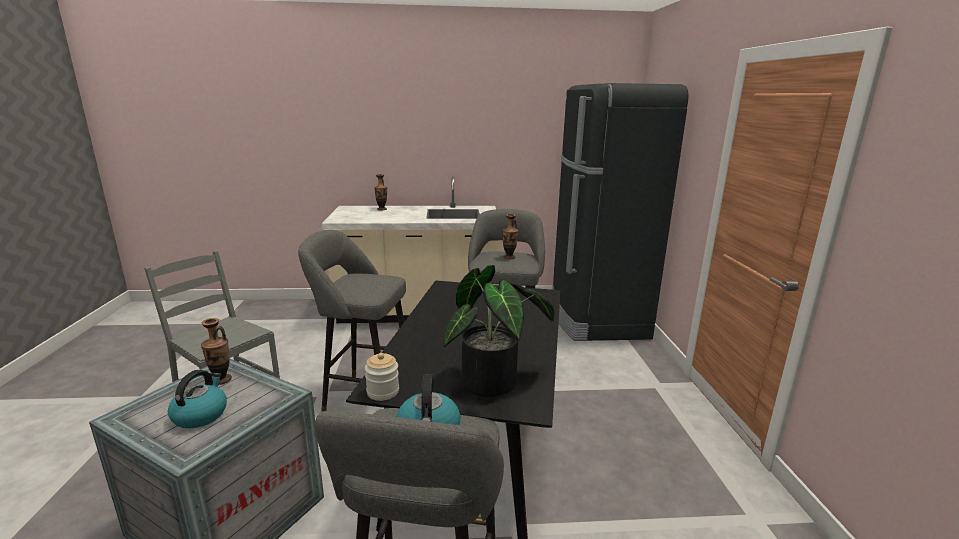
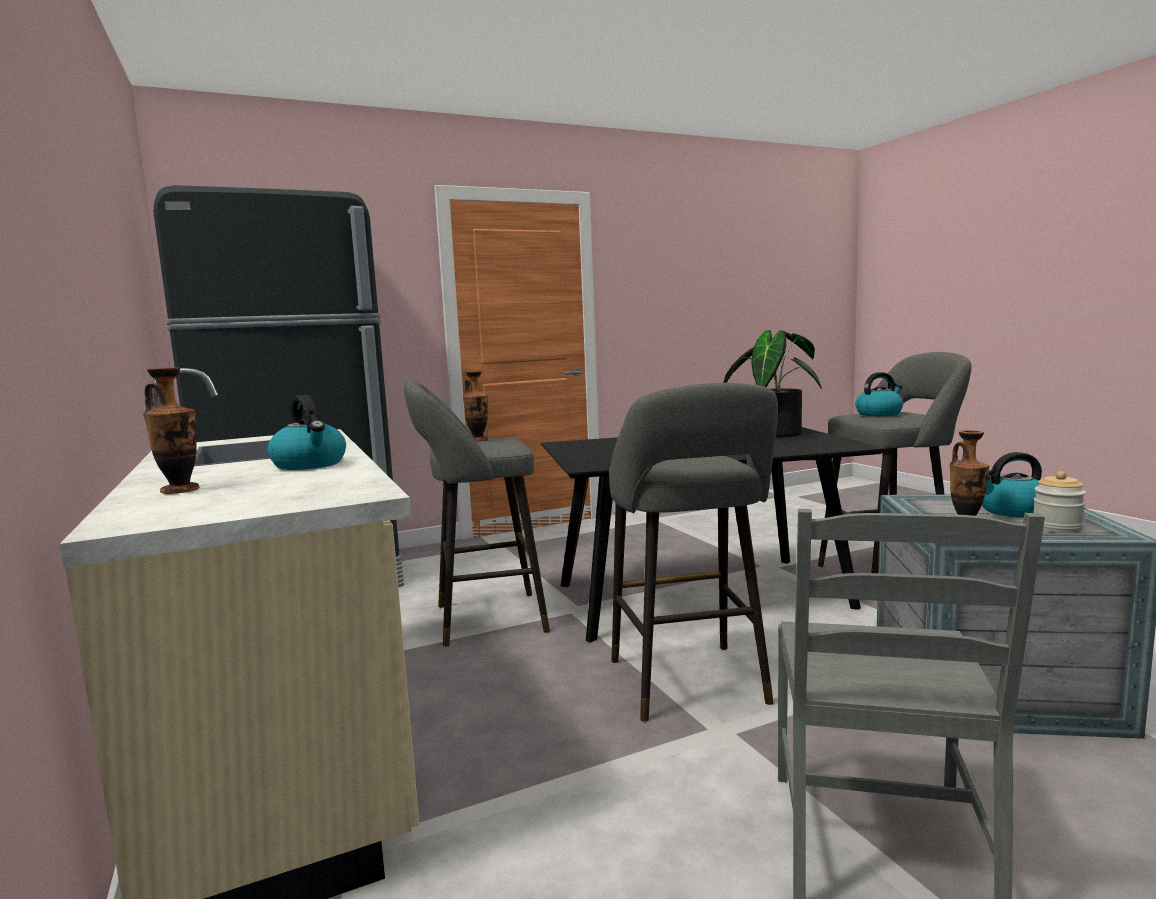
camera: 110 degrees left, 10 degrees down
jar [365,353,399,401] -> jar moved to [1034,471,1086,533]
none -> kettle [268,395,346,470]

